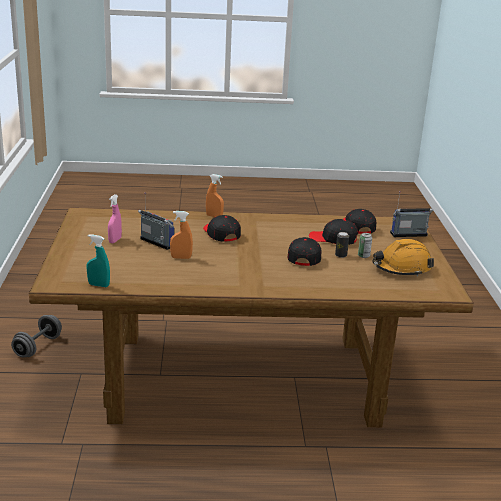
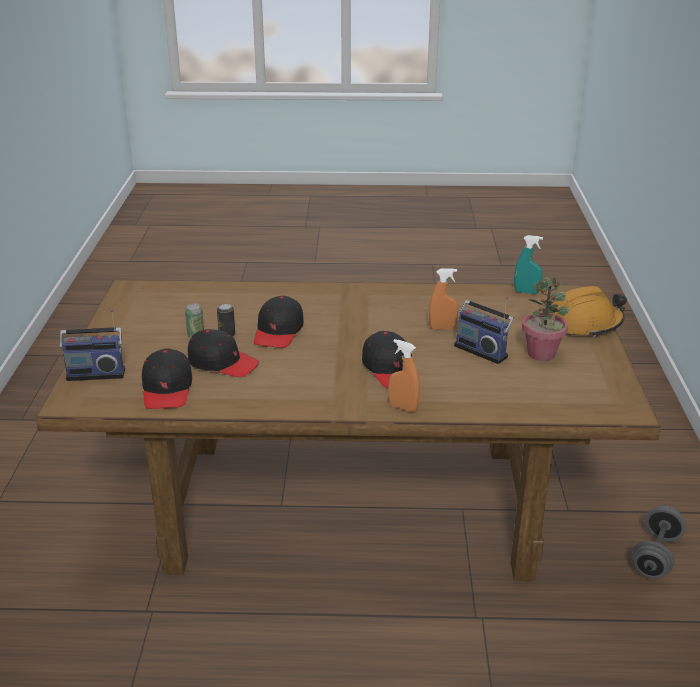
camera: 175 degrees left, 5 degrees up
pink spray bottle [108,194,122,243] -> potted plant [522,277,569,361]
orange hard hat [372,239,434,277] -> orange hard hat moved to [545,286,627,338]

